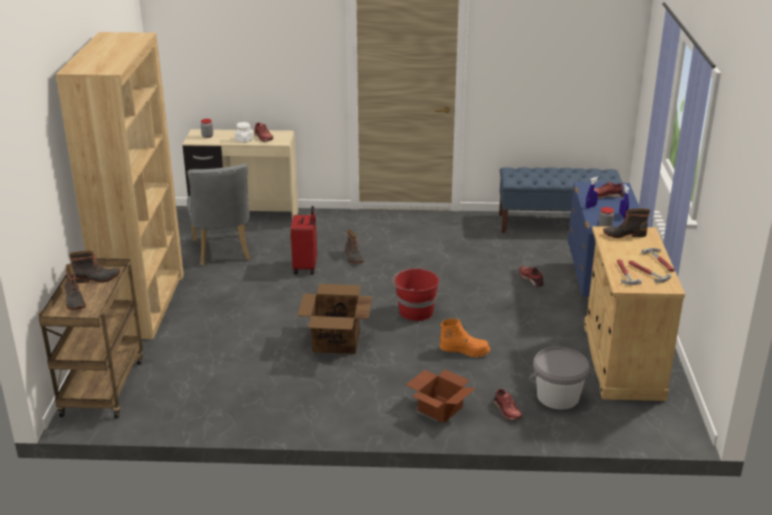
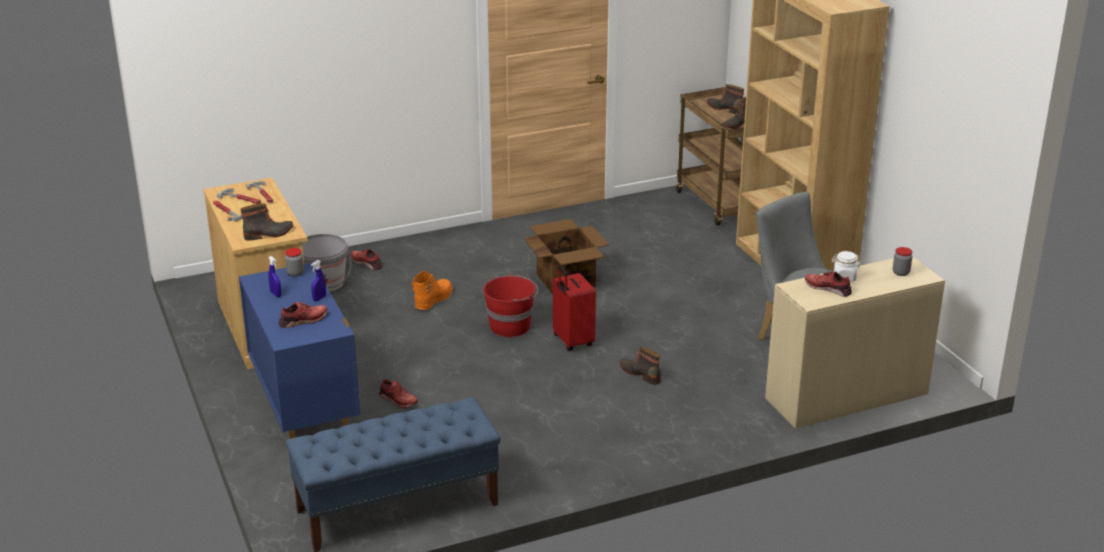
camera: 155 degrees right, 0 degrees up
red suitcase [291,206,317,274] -> red suitcase moved to [553,266,596,351]
cardboard box [406,369,476,423] -> none
orange boot [440,319,490,358] -> orange boot turned 135 degrees clockwise [411,271,453,310]

